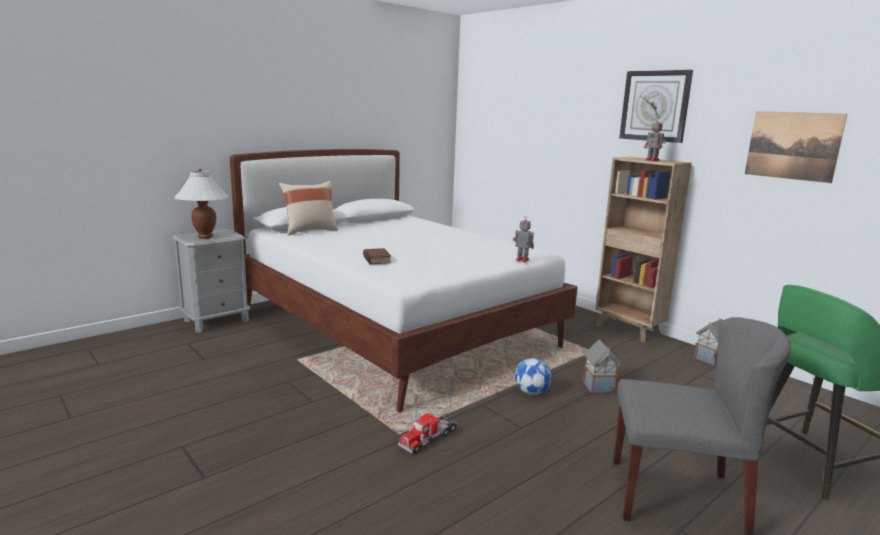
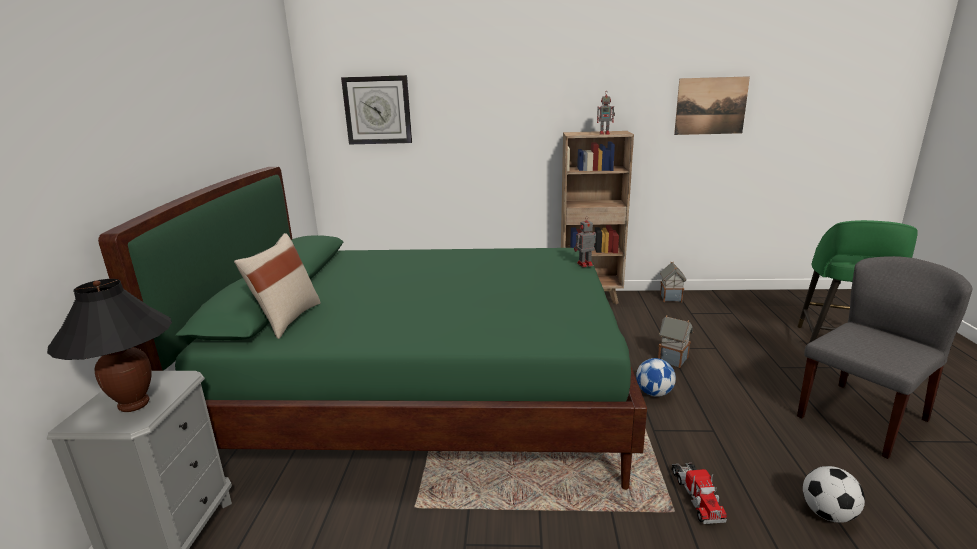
camera: 45 degrees left, 5 degrees up
white table lamp [174,169,229,239] -> black table lamp [47,279,172,412]
white bed [230,149,578,412] -> green bed [98,167,647,490]
book [363,248,391,264] -> none
wall clock [619,70,693,143] -> wall clock moved to [341,75,412,144]
none -> football [803,466,865,523]

